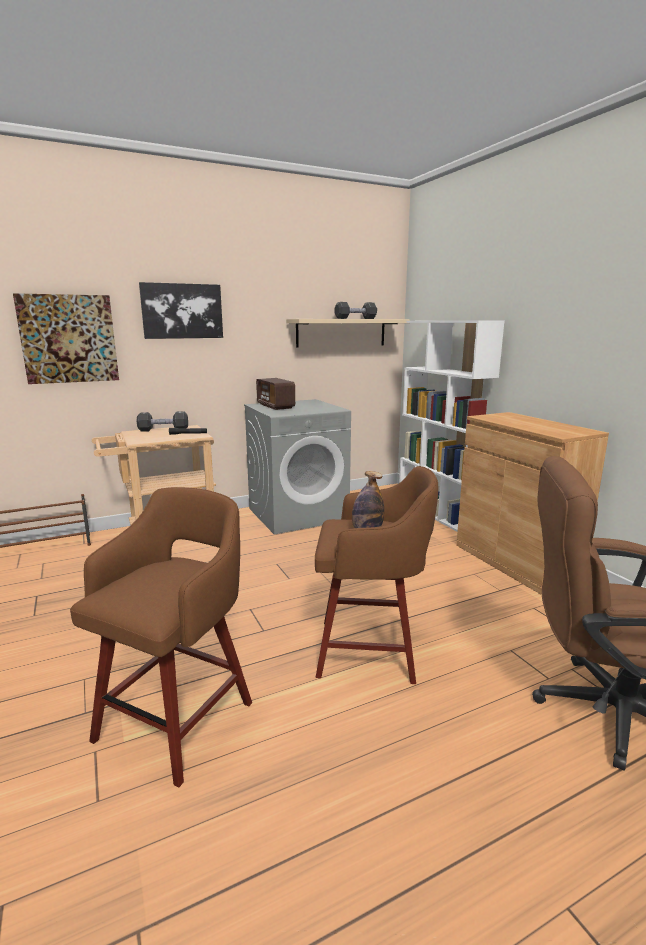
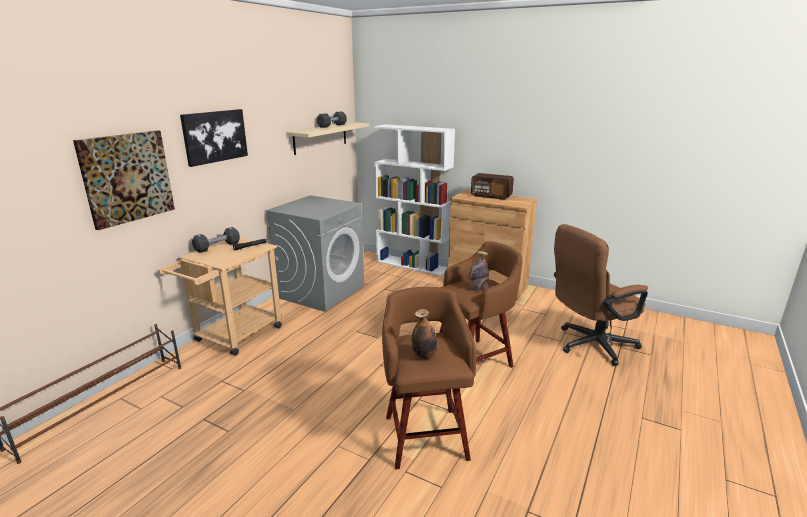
camera: 35 degrees left, 5 degrees up
radio [256,378,295,410] -> radio moved to [471,173,514,200]
none -> bottle [412,309,438,359]

